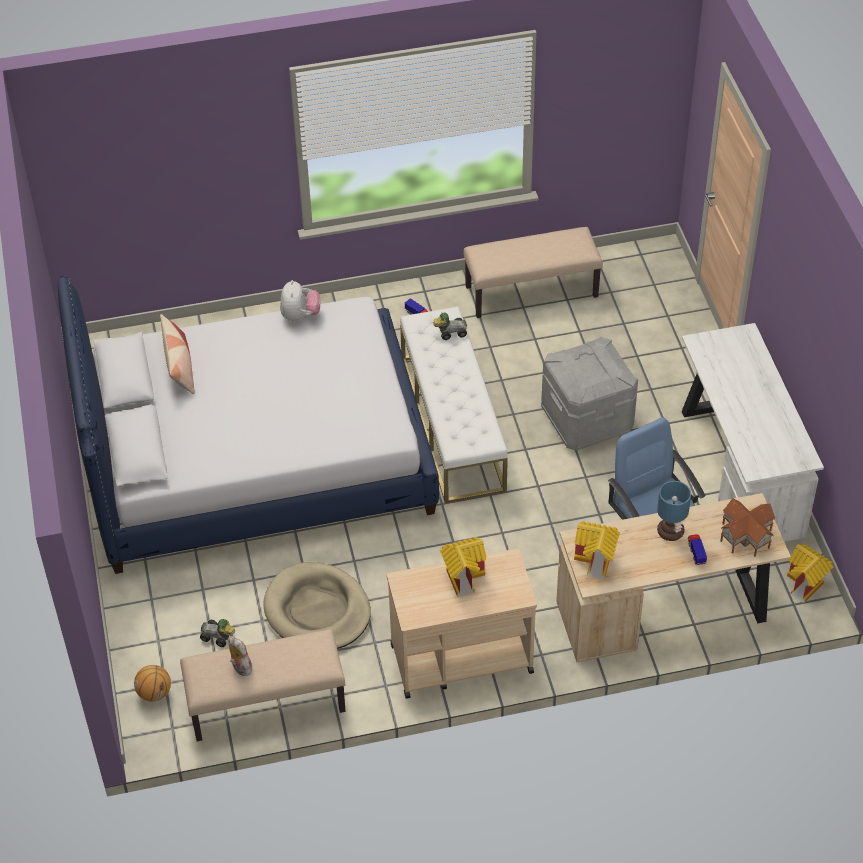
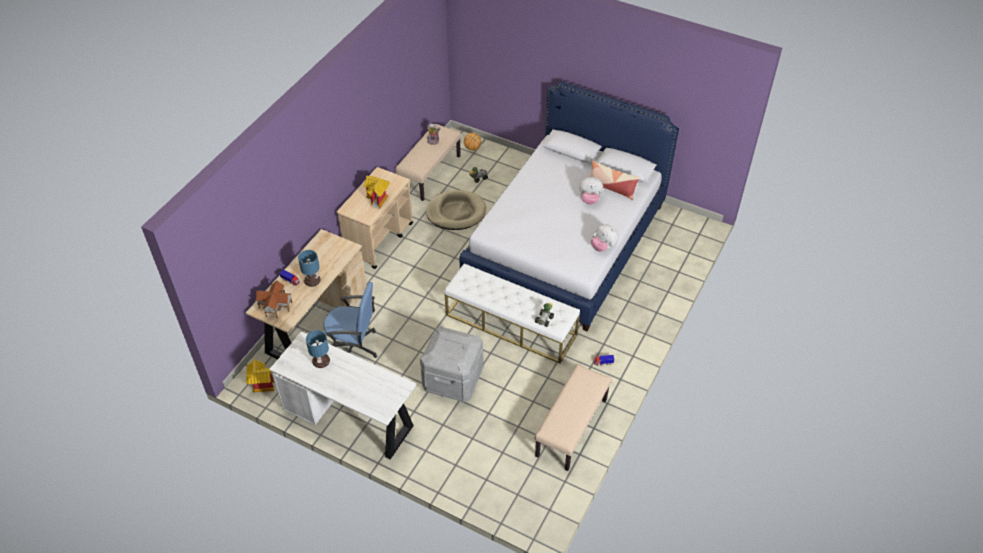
camera: 130 degrees right, 0 degrees up
toy house [574,521,620,580] -> none
none -> table lamp [306,330,330,368]
none -> plush toy [579,177,603,204]

